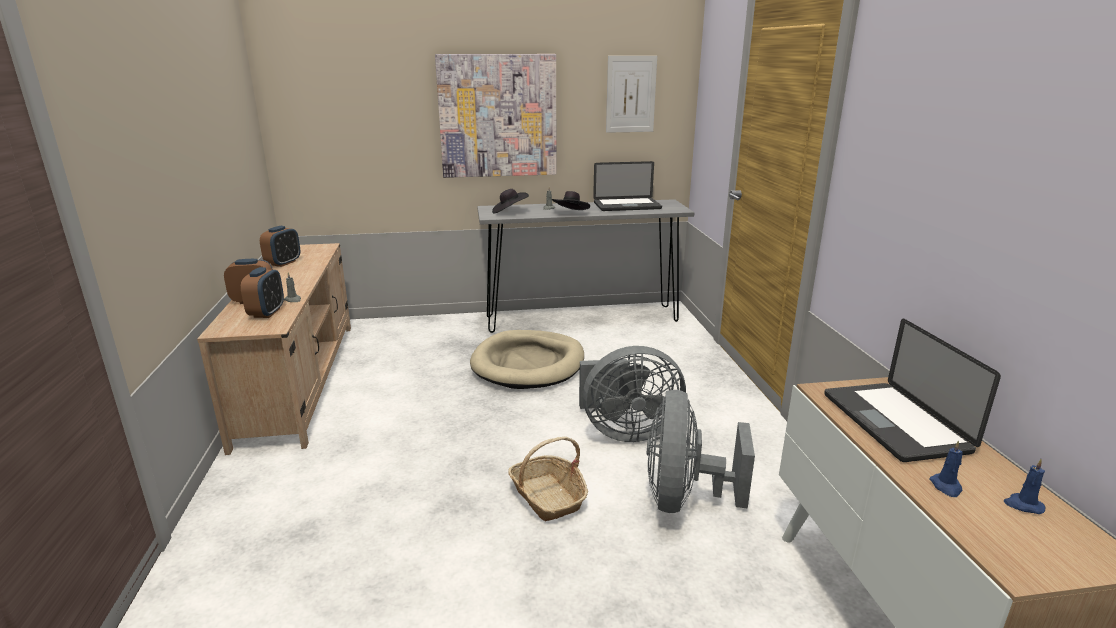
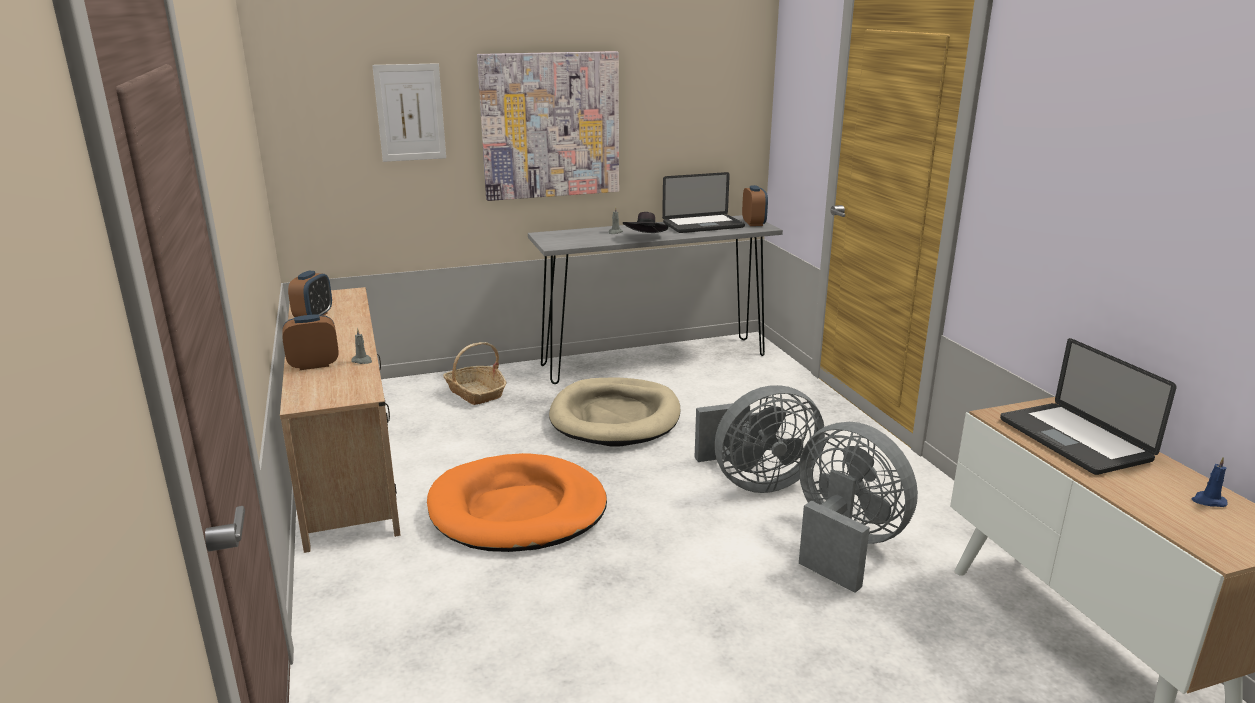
camera: 10 degrees left, 0 degrees up
alarm clock [241,267,284,318] -> alarm clock moved to [742,185,768,226]
black hat [492,189,529,214] -> none
basket [508,437,588,521] -> basket moved to [443,342,506,405]
picture [606,56,657,133] -> picture moved to [372,63,446,162]
grey fan [647,390,755,513] -> grey fan turned 135 degrees clockwise [799,422,918,593]
blue candle [929,441,963,497] -> none
none -> orange dog bed [427,453,607,552]

